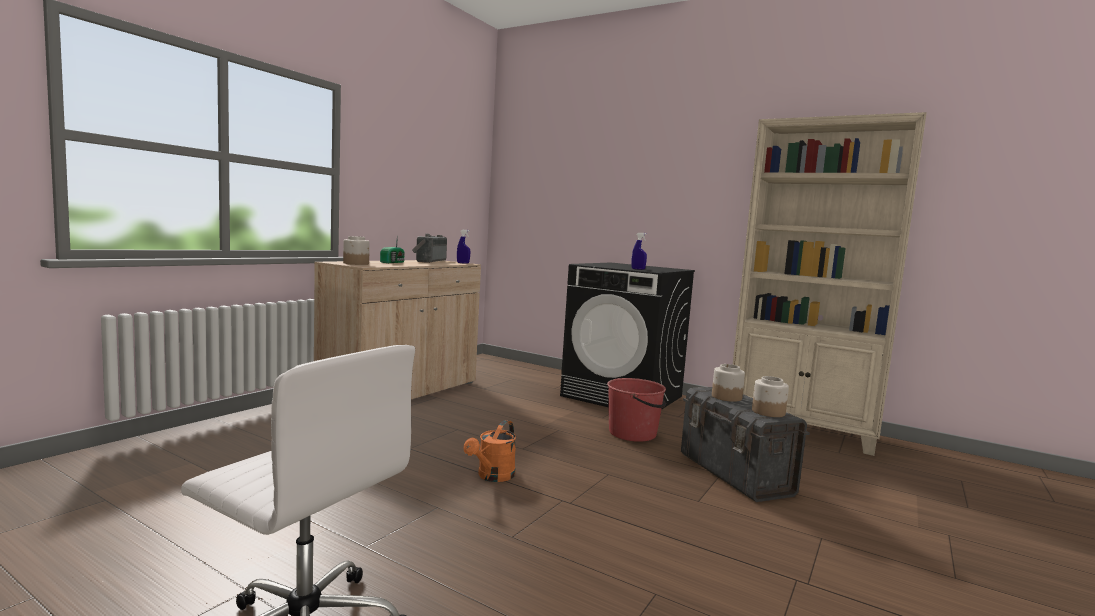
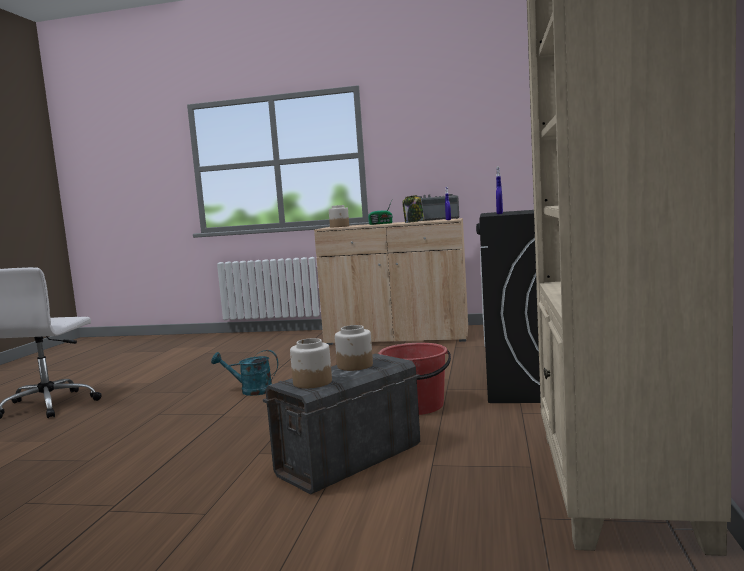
camera: 70 degrees right, 0 degrees up
orange watering can [464,420,516,482] -> turquoise watering can [211,350,278,396]
none -> jar [402,195,425,223]

